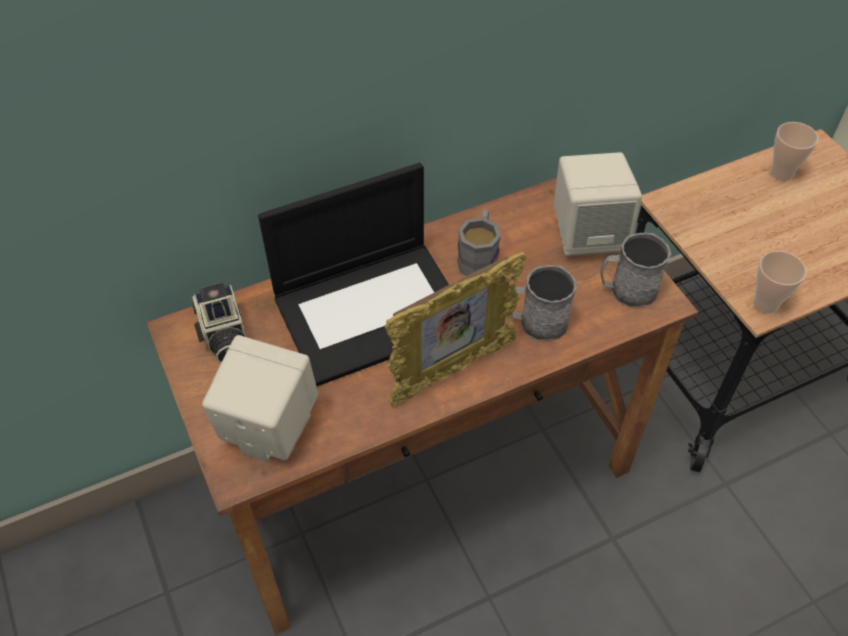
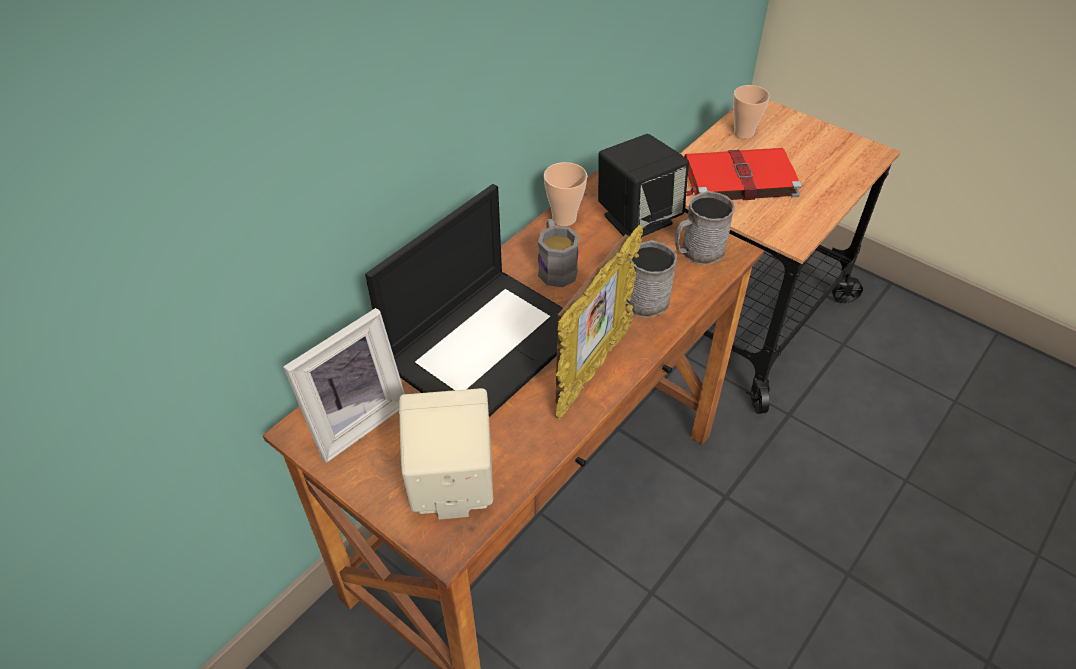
camera: 25 degrees left, 5 degrees down
camera [192,283,246,364] -> picture frame [283,308,405,463]
beige speaker [554,152,642,256] -> black speaker [598,134,689,238]
cup [753,251,806,314] -> cup moved to [544,162,587,226]
none -> red book [684,148,802,200]

